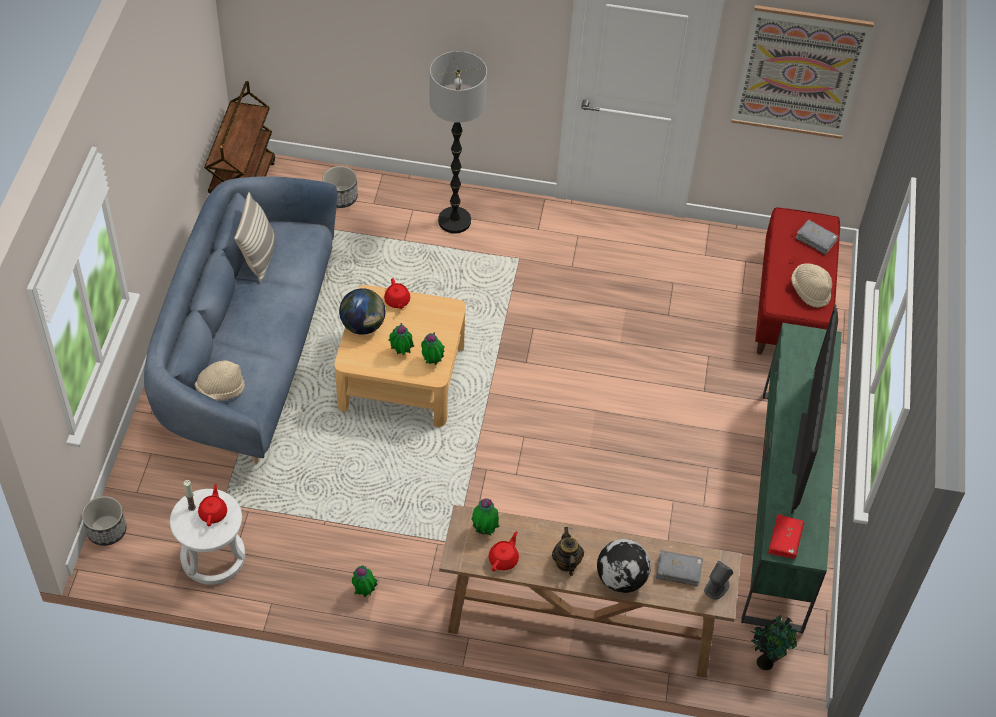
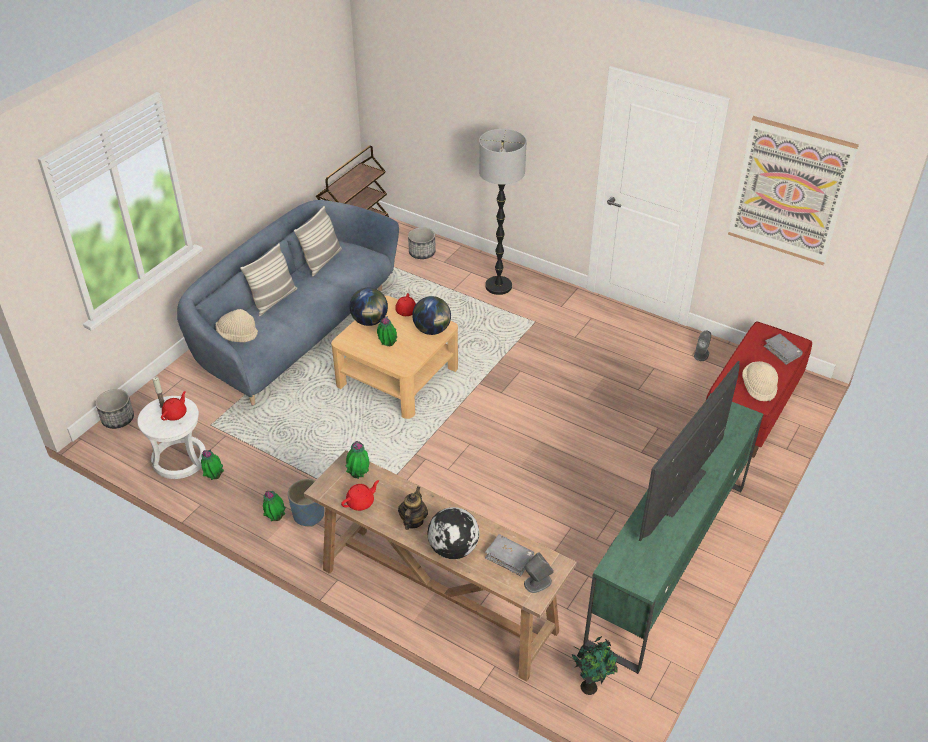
camera: 25 degrees right, 10 degrees down
potted plant [421,332,445,365] -> potted plant moved to [201,450,224,480]
red book [768,514,804,559] -> none
none -> pillow [240,244,297,316]
none -> blue planter [288,479,324,527]
none -> globe [412,296,451,335]
none -> grey speaker [694,330,711,361]

